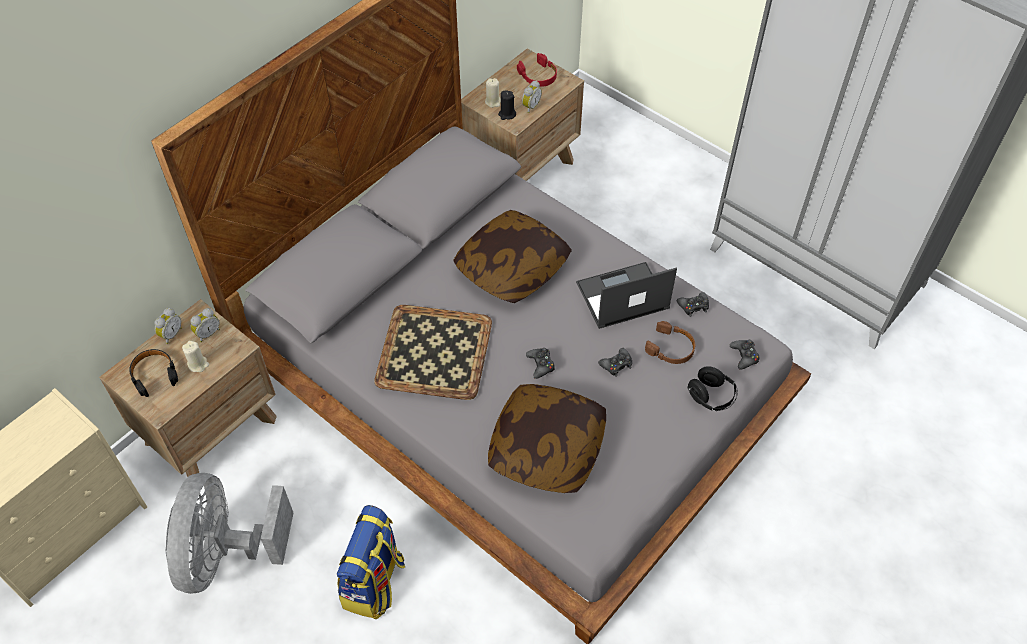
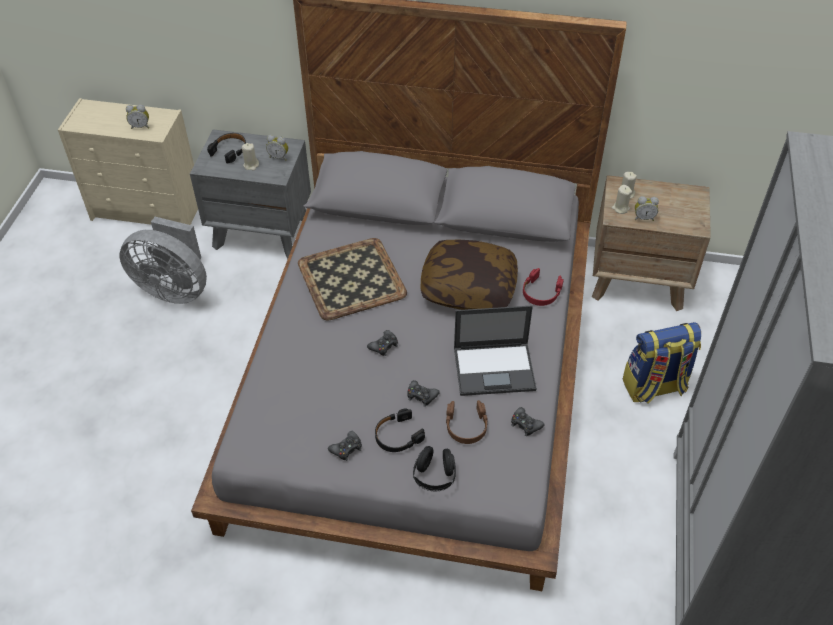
camera: 60 degrees right, 5 degrees down
brown nightstand [99,299,277,477] -> grey nightstand [190,129,311,259]
alarm clock [154,308,182,344] -> alarm clock moved to [126,105,149,129]
grey fan [165,473,294,594] -> grey fan turned 135 degrees counterclockwise [120,217,207,304]
backpack [337,505,405,619] -> backpack moved to [623,322,701,404]
pillow [488,384,606,493] -> none
black candle [498,90,516,120] -> beige candle [612,185,632,214]
red headphones [517,53,557,87] -> red headphones moved to [523,268,564,306]
laptop [576,262,677,329] -> laptop turned 135 degrees clockwise [454,306,537,396]
black game controller [730,340,759,369] -> black game controller moved to [328,431,362,461]
none -> black headphones [375,408,425,452]

